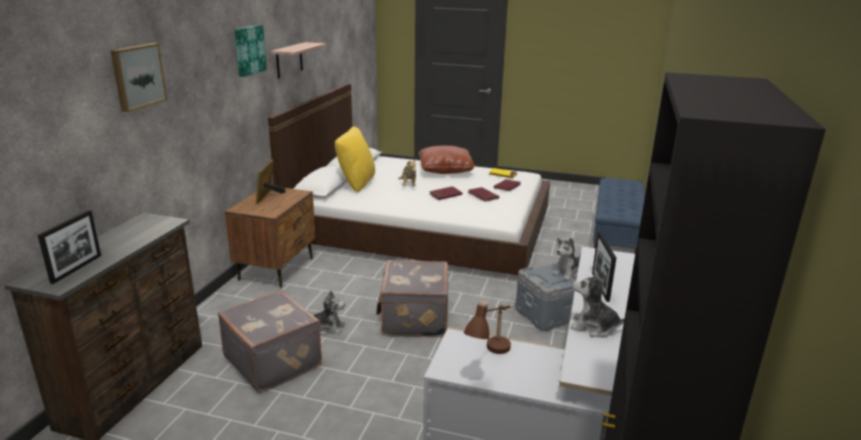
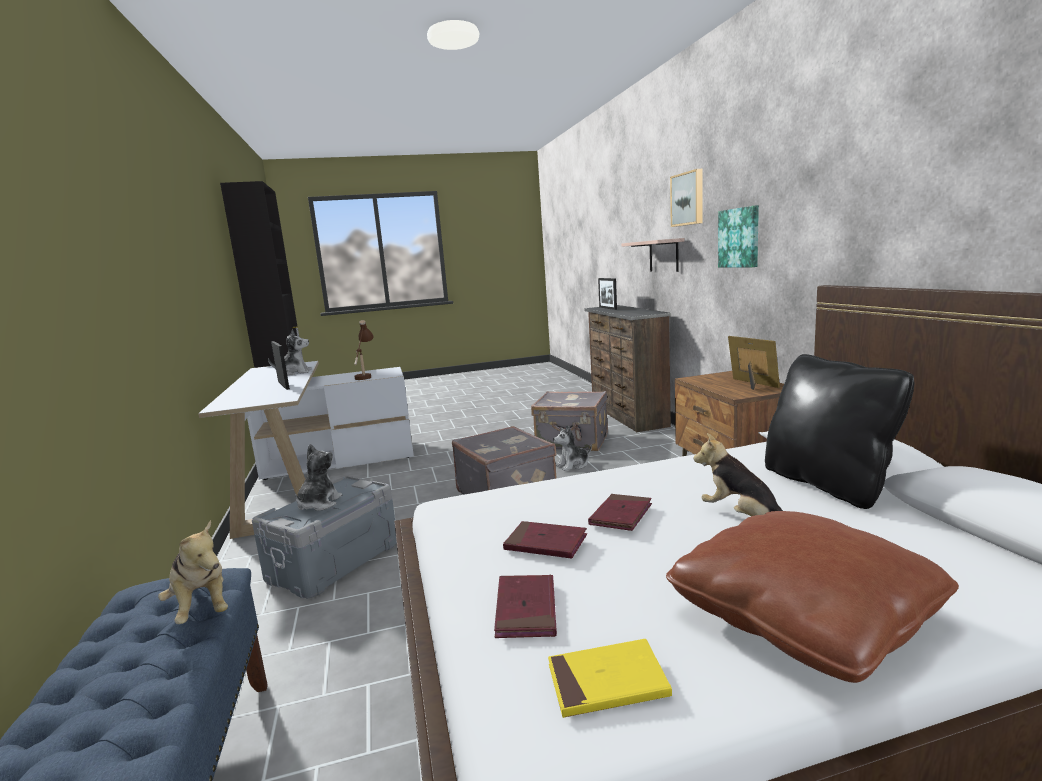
camera: 150 degrees right, 10 degrees down
picture [234,25,267,77] -> picture moved to [718,205,759,267]
shelf [270,42,326,78] -> shelf moved to [621,238,685,272]
yellow pillow [335,127,375,193] -> black pillow [765,354,914,509]
none -> plush toy [158,520,228,624]

